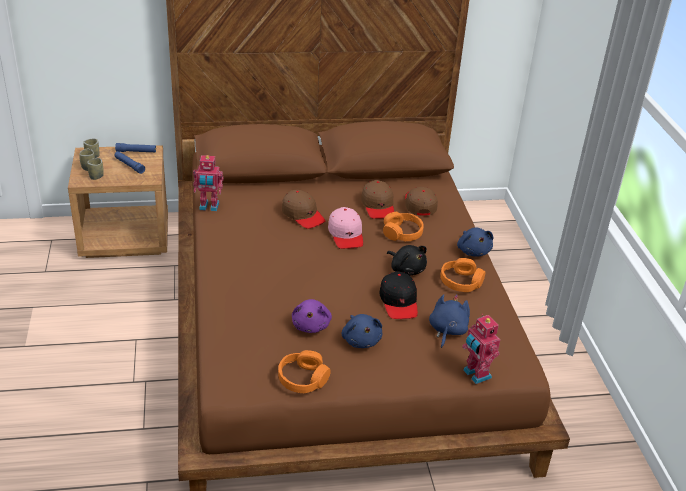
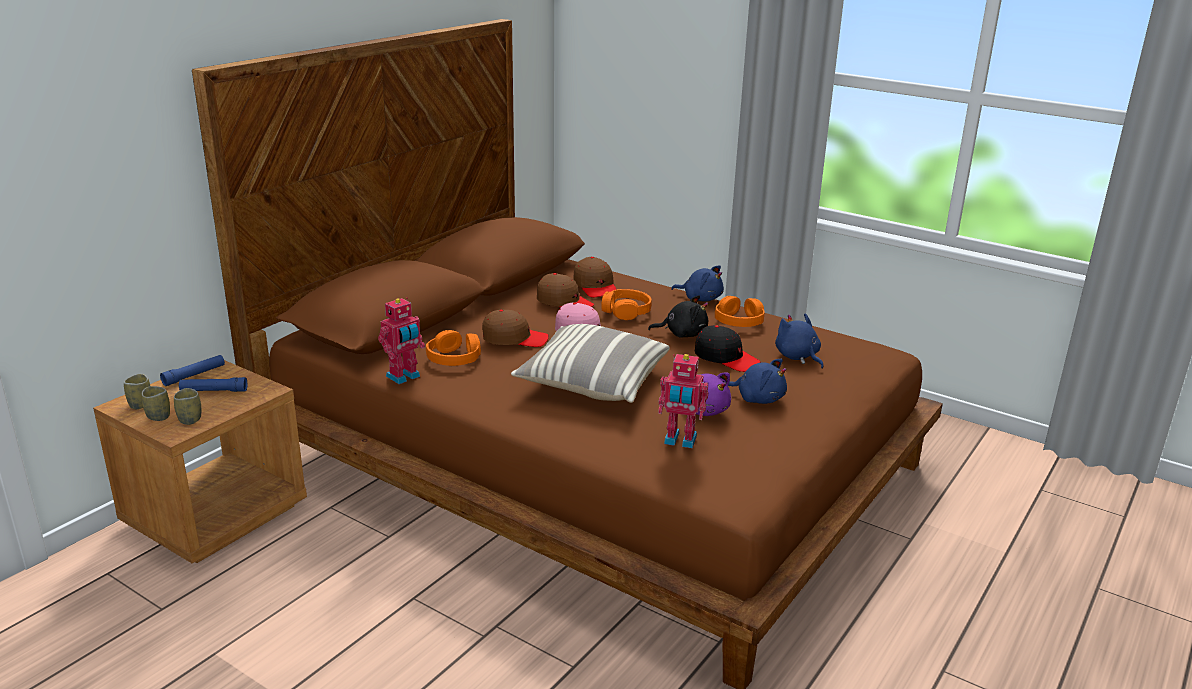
camera: 45 degrees left, 10 degrees down
orange headphones [278,350,331,393] -> orange headphones moved to [426,330,481,366]
brown cap [405,187,438,216] -> brown cap turned 150 degrees counterclockwise [573,257,616,298]
toy robot [462,314,500,384] -> toy robot moved to [658,354,708,448]
none -> pillow [511,324,670,403]

